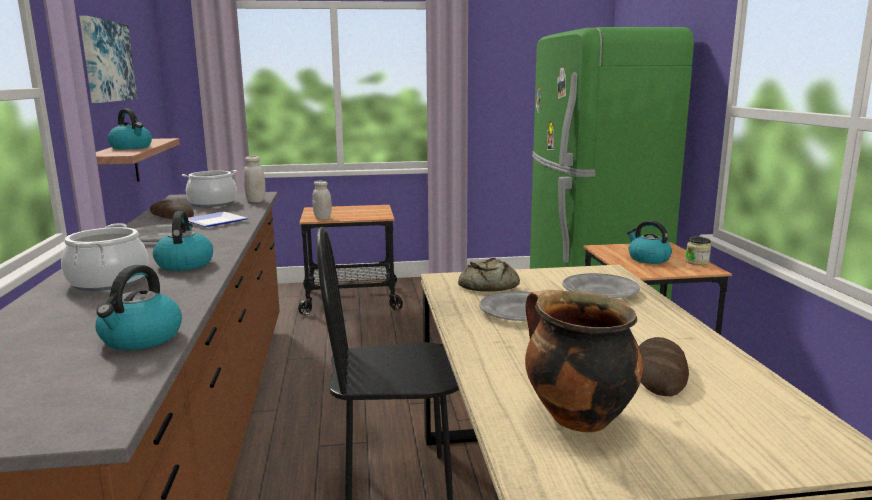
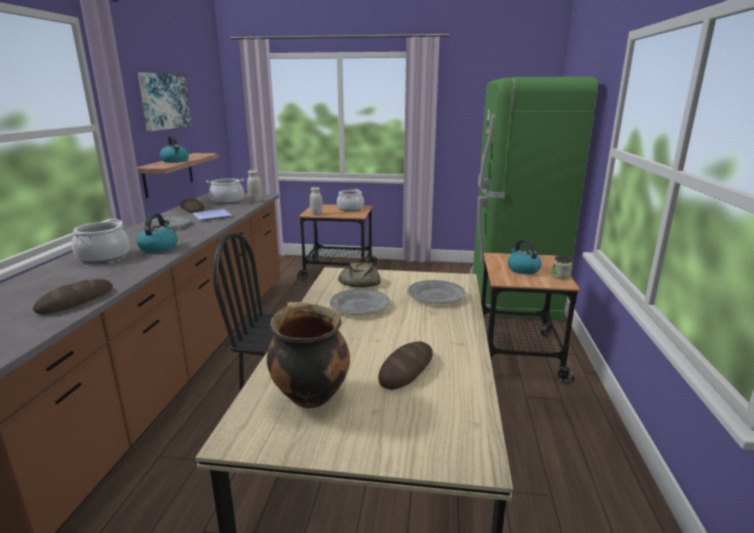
camera: 15 degrees right, 5 degrees up
kettle [96,265,182,350] -> bread [33,279,113,315]
none -> cooking pot [337,189,364,211]

